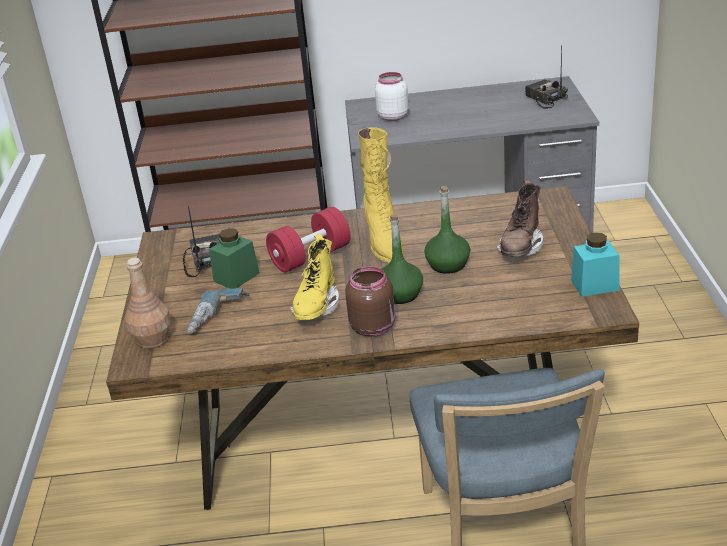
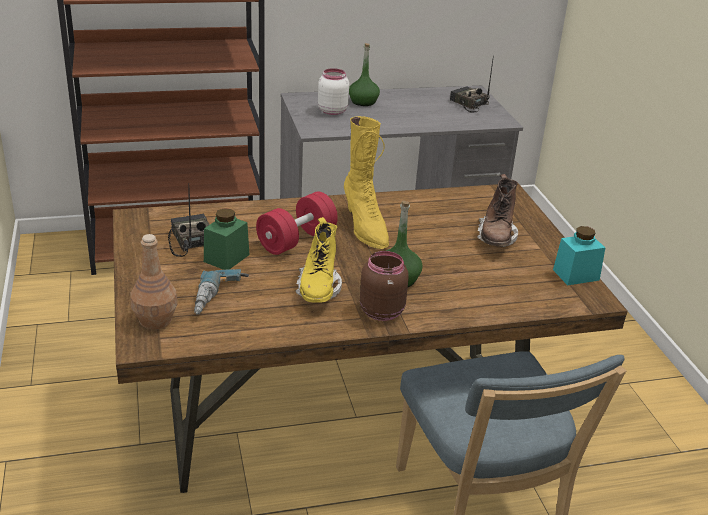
camera: 15 degrees left, 0 degrees up
green bottle [424,186,470,274] -> green bottle moved to [349,43,380,106]

